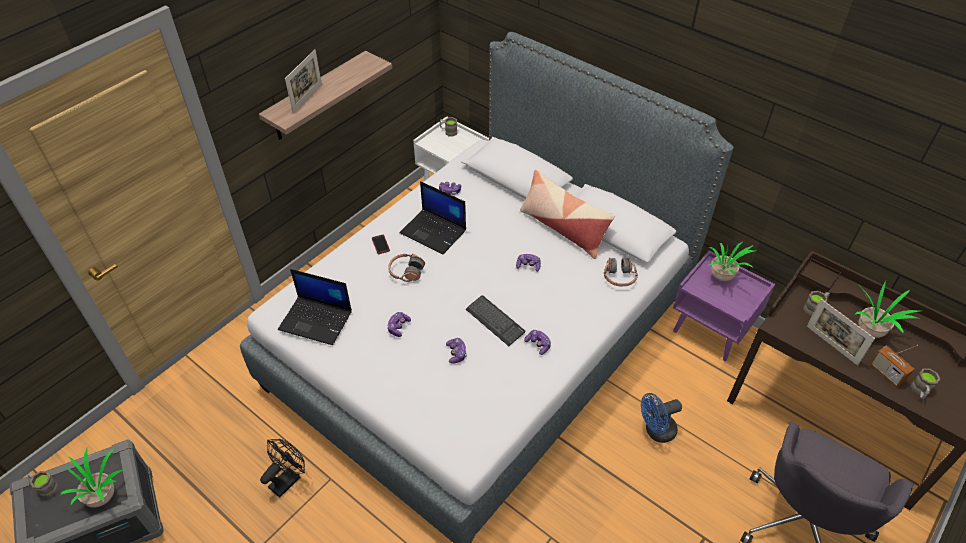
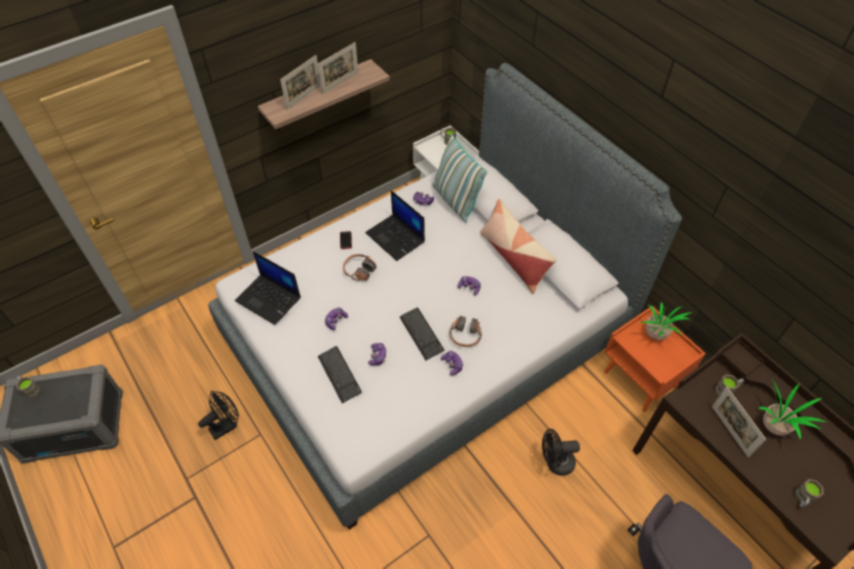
camera: 15 degrees right, 5 degrees up
potted plant [60,446,123,508] -> none
headphones [604,257,638,286] -> headphones moved to [449,315,482,347]
blue fan [641,393,682,443] -> black fan [542,429,580,476]
purple nightstand [673,251,775,361] -> orange nightstand [604,306,706,412]
radio [870,345,918,387] -> none
none -> picture frame [318,42,359,94]
none -> keyboard [318,346,362,404]
none -> pillow [432,134,488,223]

